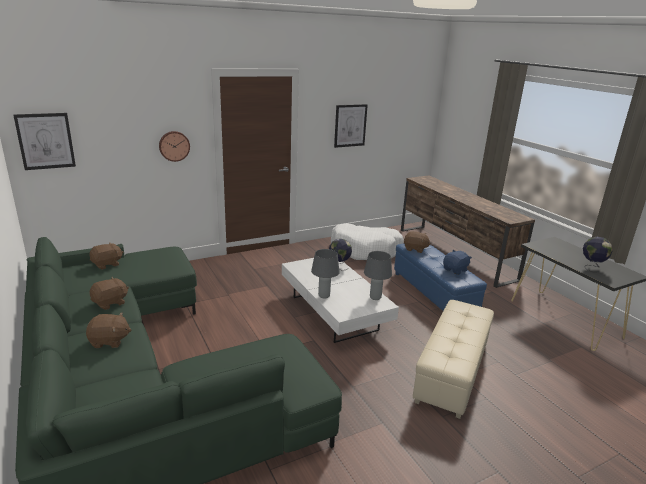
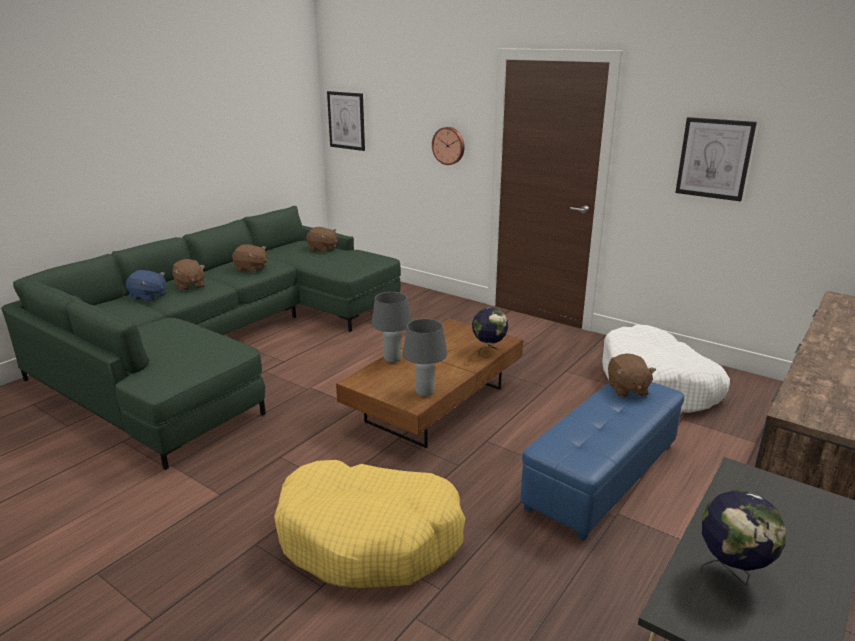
camera: 65 degrees right, 0 degrees up
white coffee table [282,258,399,343] -> brown coffee table [336,319,523,448]
beige ottoman [413,300,494,419] -> yellow dog bed [274,460,466,588]
blue plush toy [443,250,472,275] -> blue plush toy moved to [126,270,166,302]

